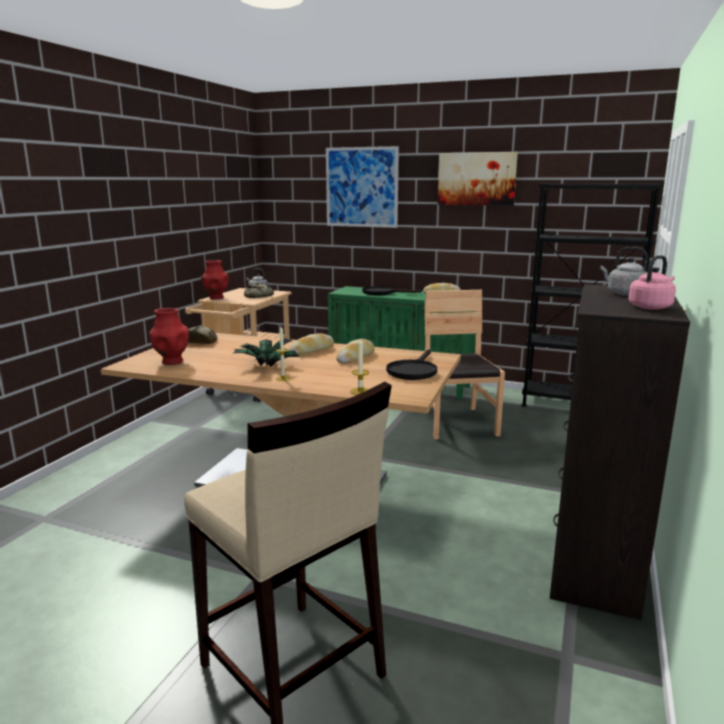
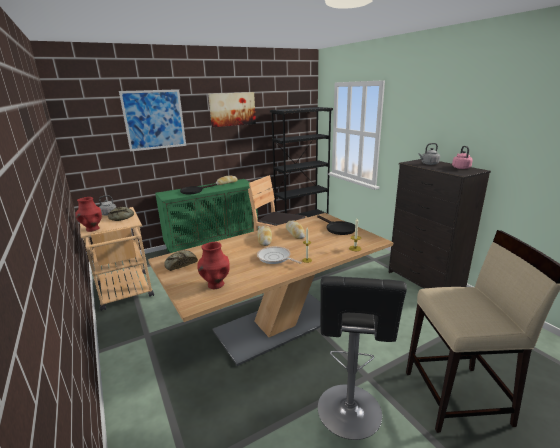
camera: 50 degrees left, 5 degrees up
potted plant [233,338,299,367] -> frying pan [257,246,302,264]
none -> black stool [318,276,407,440]

